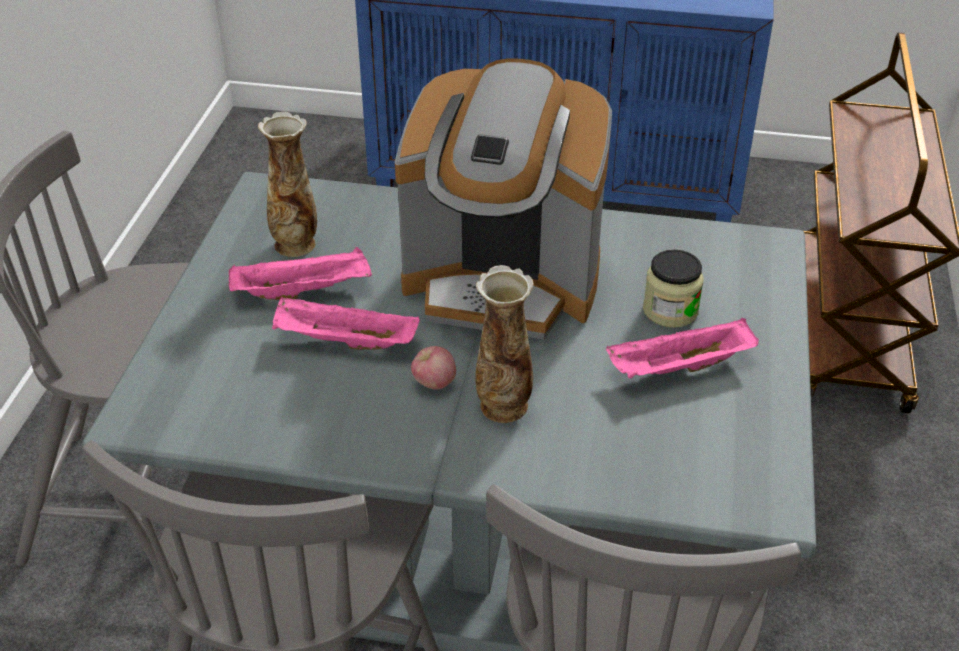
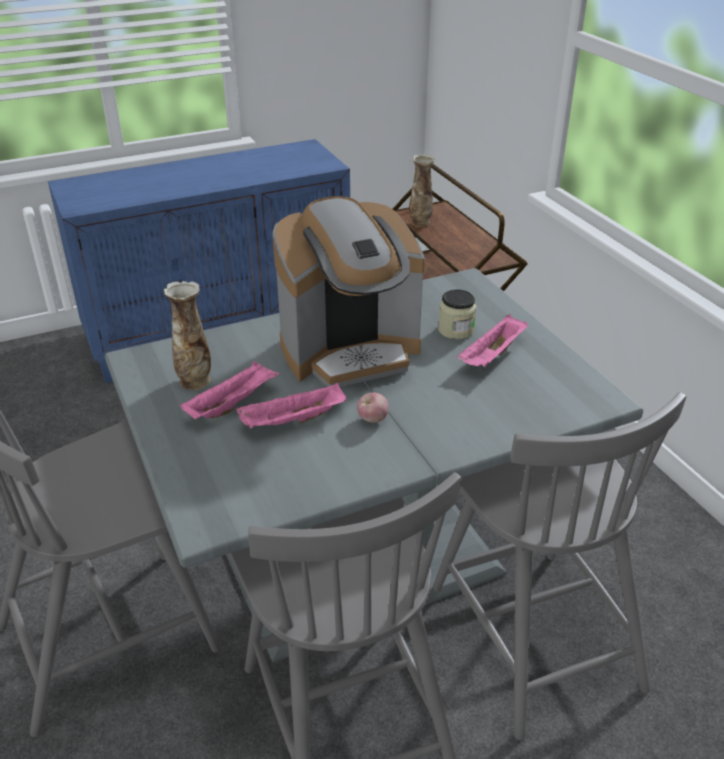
camera: 35 degrees left, 5 degrees down
vase [476,265,534,423] -> vase moved to [409,154,435,227]

